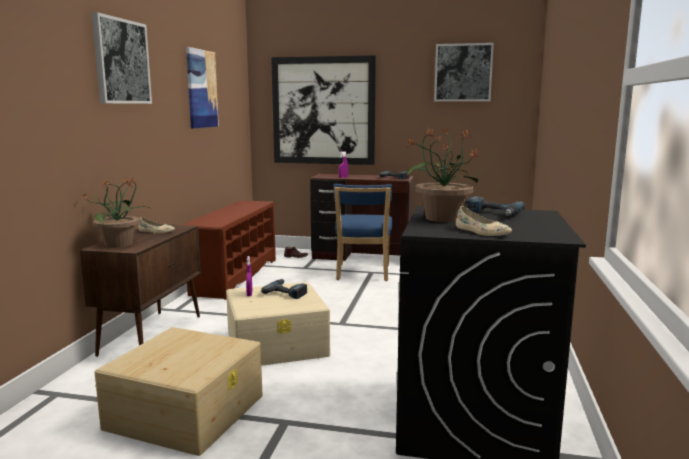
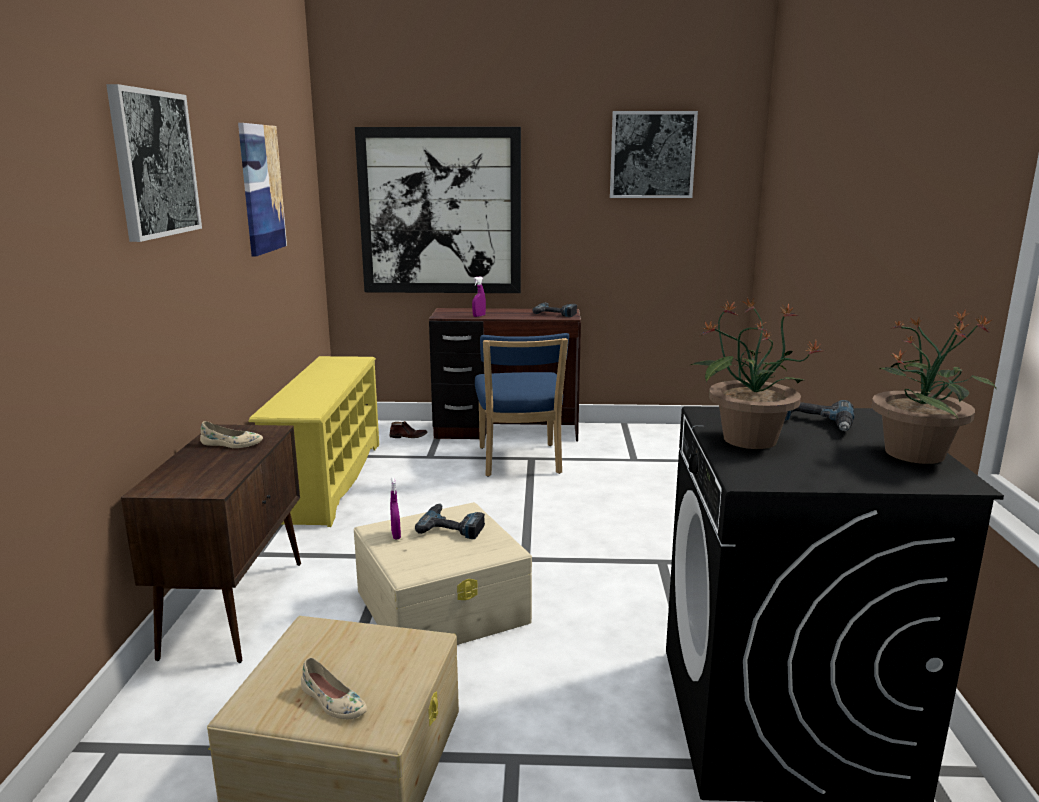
camera: 10 degrees left, 5 degrees up
potted plant [82,177,149,248] -> potted plant moved to [871,310,997,464]
brown shoe rack [183,200,276,300] -> yellow shoe rack [249,356,379,527]
beige shoe [456,206,512,236] -> beige shoe moved to [301,658,367,719]

